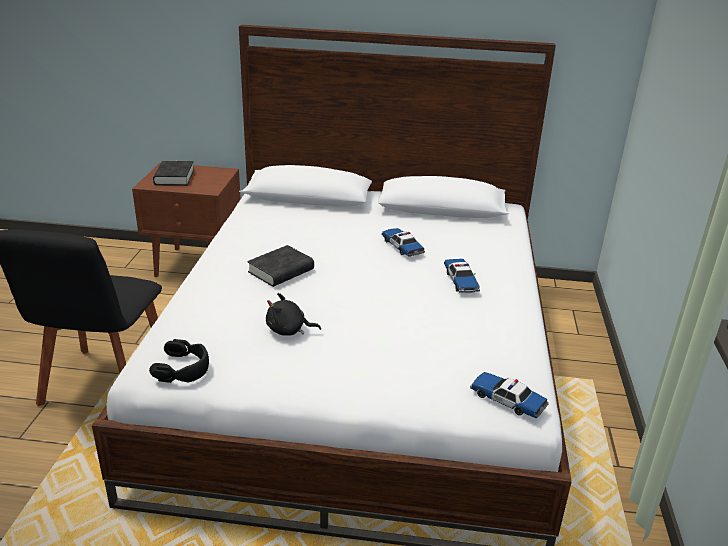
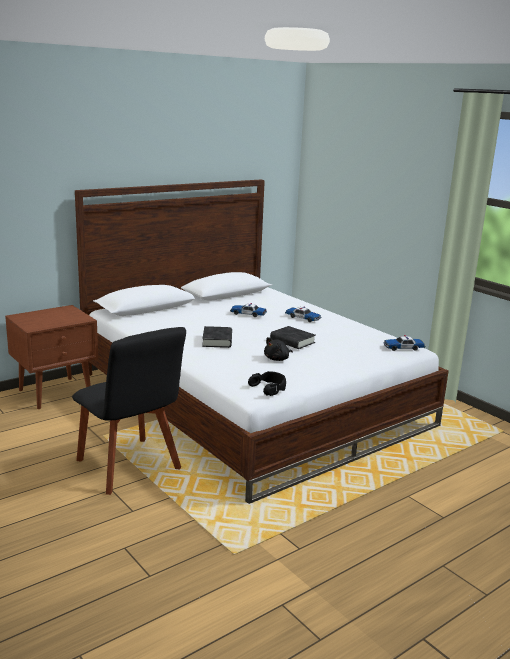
camera: 45 degrees left, 10 degrees down
black book [153,161,194,186] -> black book moved to [270,326,316,349]

